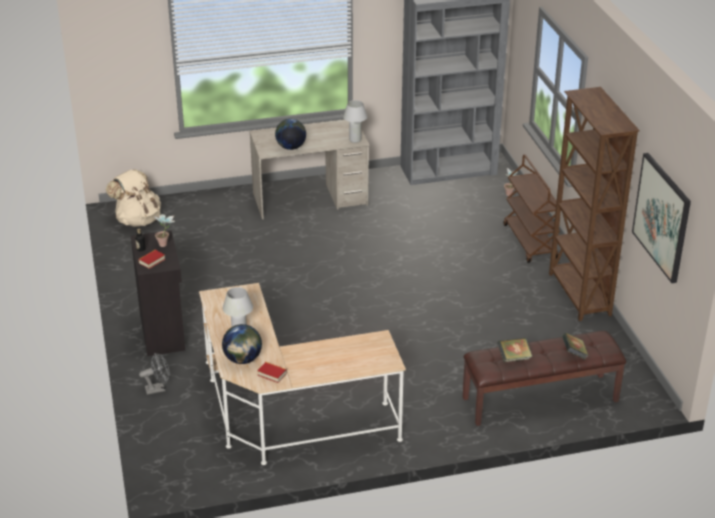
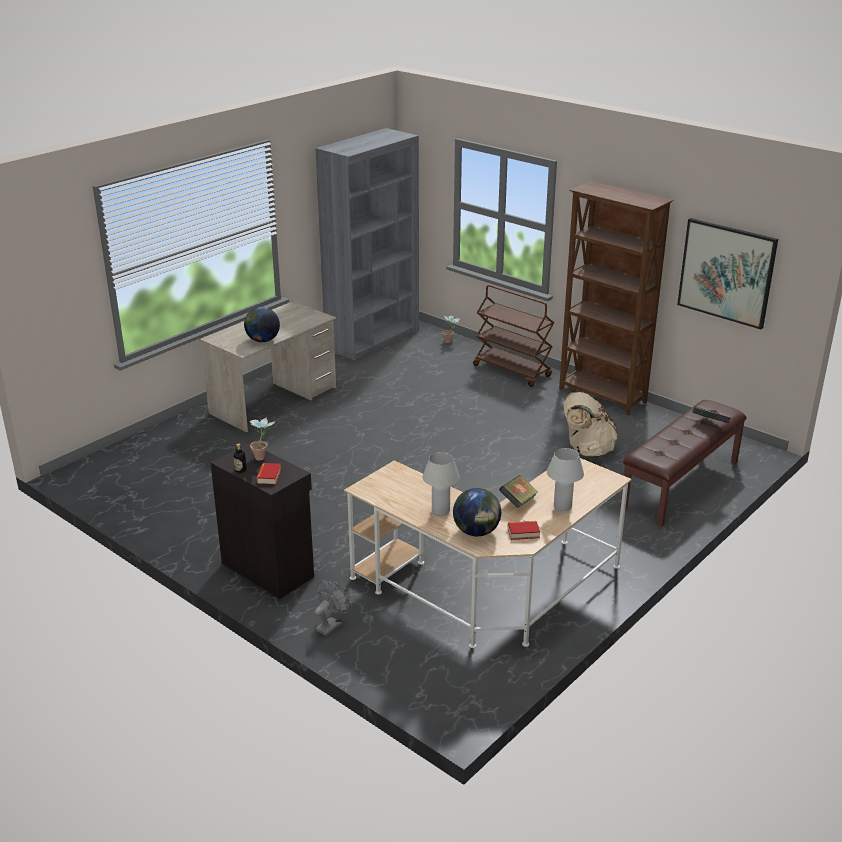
camera: 35 degrees left, 5 degrees down
beige backpack [106,169,161,227] -> beige backpack moved to [564,392,618,456]
white table lamp [343,100,368,143] -> white table lamp moved to [547,448,584,511]
book [497,338,532,362] -> book moved to [499,475,538,508]

